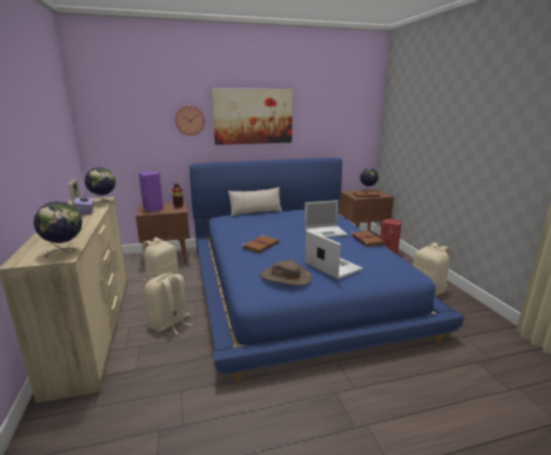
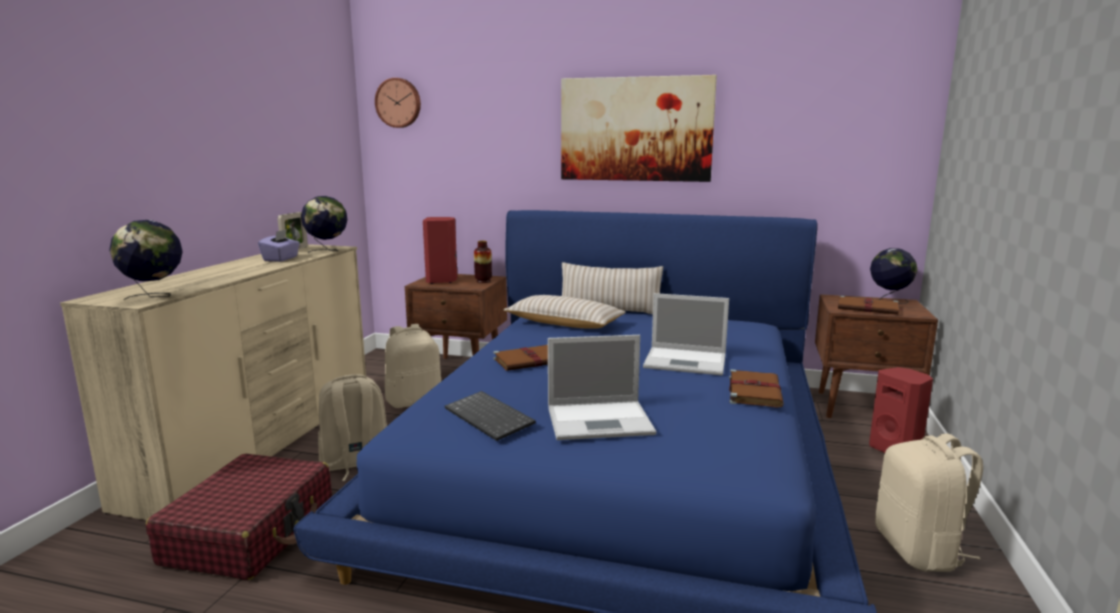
camera: 30 degrees right, 5 degrees down
purple speaker [139,171,163,212] -> red speaker [423,217,457,284]
wall clock [175,106,205,136] -> wall clock moved to [375,78,421,128]
brown hat [260,260,312,285] -> keyboard [445,391,536,441]
laptop [305,230,363,280] -> laptop turned 90 degrees clockwise [548,335,656,440]
none -> red suitcase [146,454,332,580]
none -> beige pillow [503,295,626,329]

